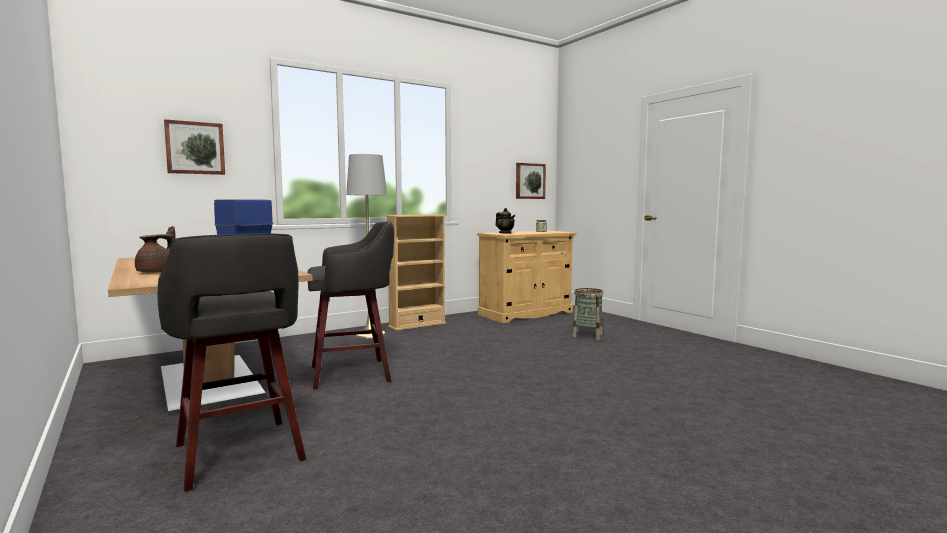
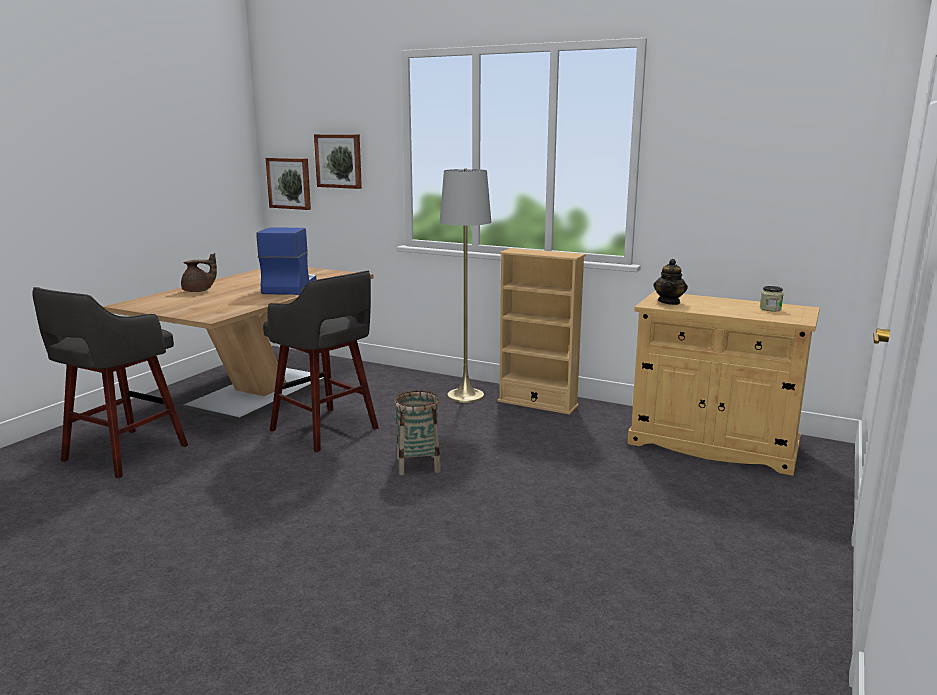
camera: 60 degrees right, 10 degrees up
picture [516,163,546,199] -> picture moved to [266,158,311,210]
basket [572,288,604,340] -> basket moved to [394,390,441,475]

